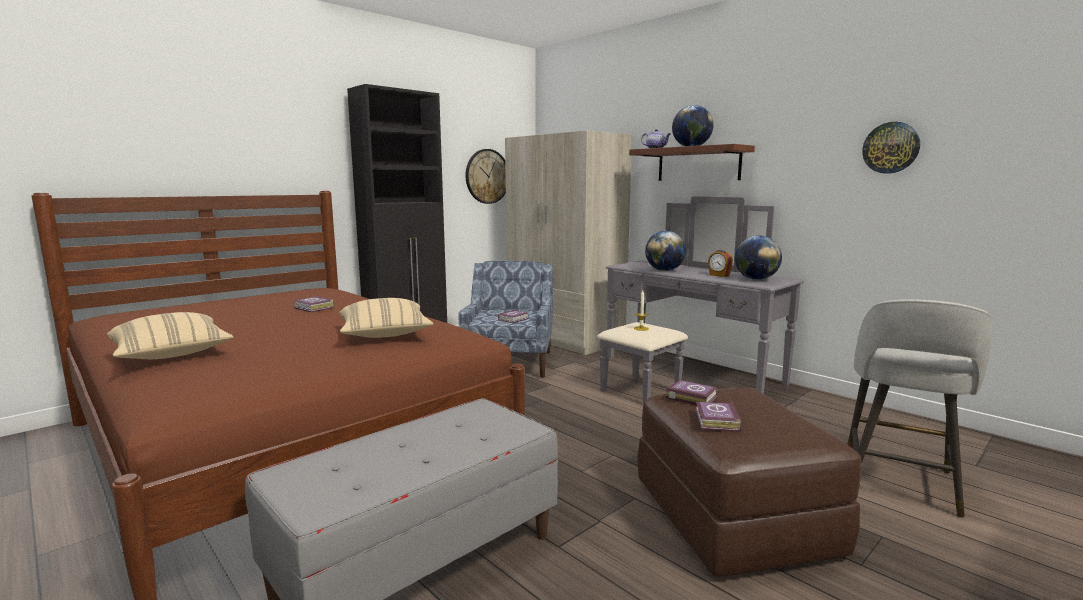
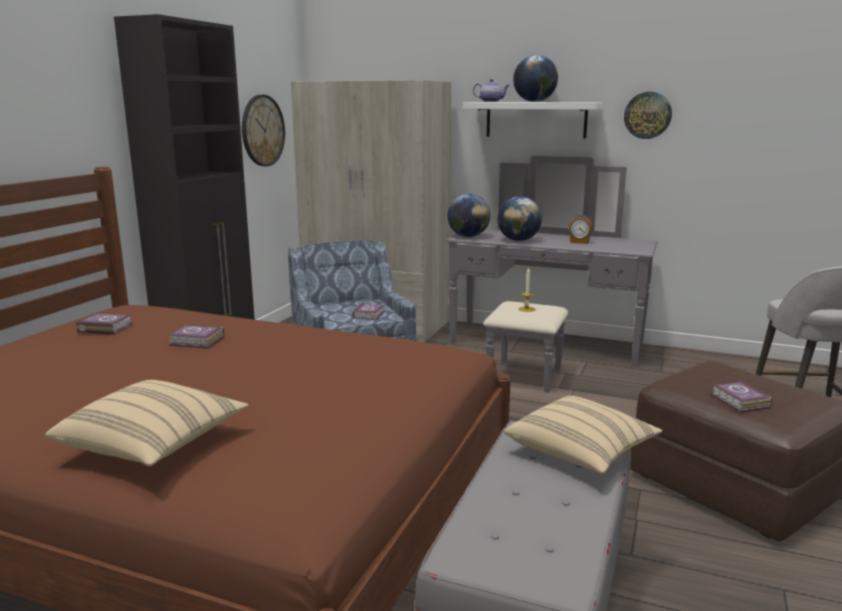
camera: 25 degrees left, 5 degrees up
beige pillow [339,298,433,338] -> beige pillow moved to [503,395,662,474]
brown shelf [629,144,755,181] -> white shelf [463,102,602,139]
book [666,380,717,405] -> book moved to [76,314,133,335]
globe [735,236,782,280] -> globe moved to [447,194,490,237]
wall clock [862,122,920,174] -> wall clock moved to [624,92,672,139]

